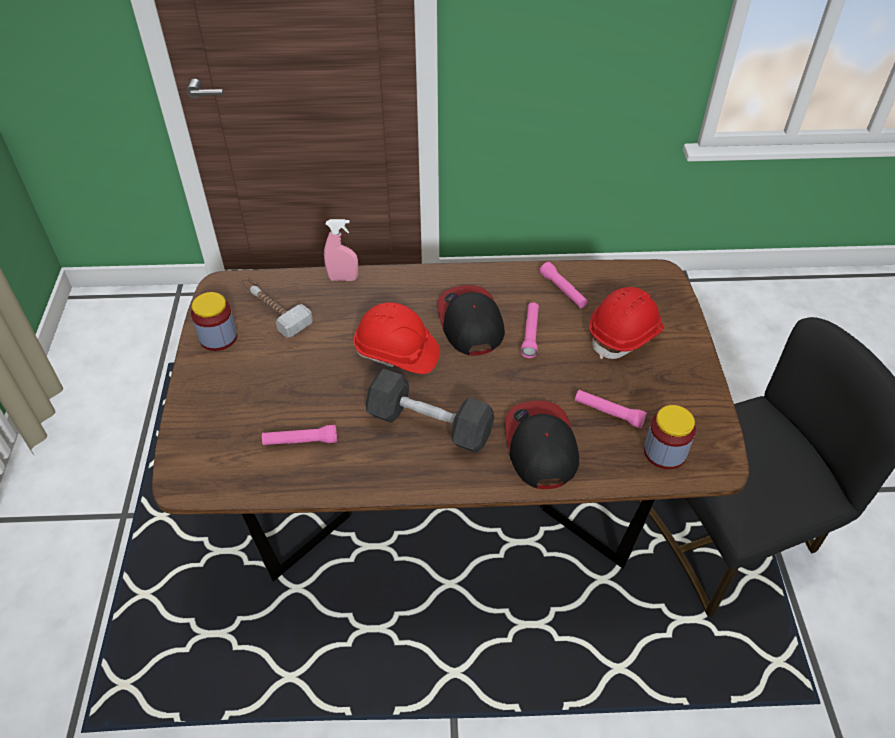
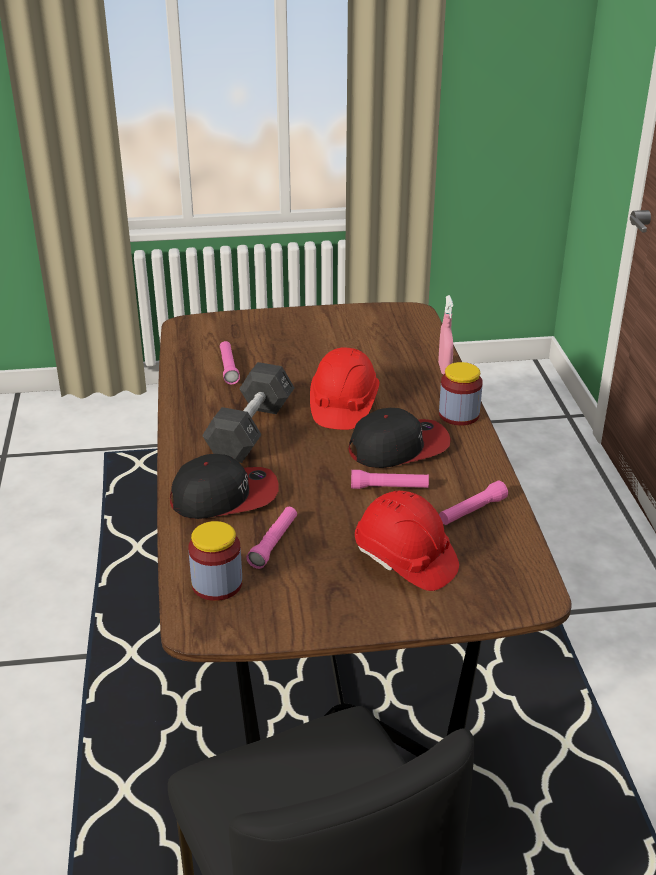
camera: 85 degrees right, 15 degrees down
jar [191,292,237,351] -> jar moved to [439,362,483,425]
hammer [240,279,313,338] -> none

